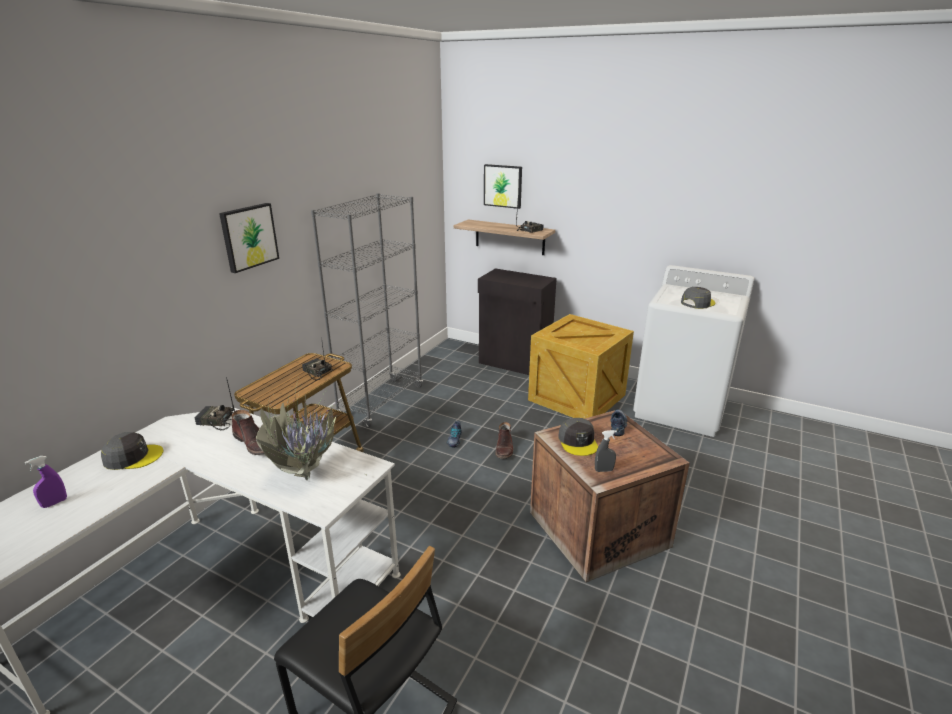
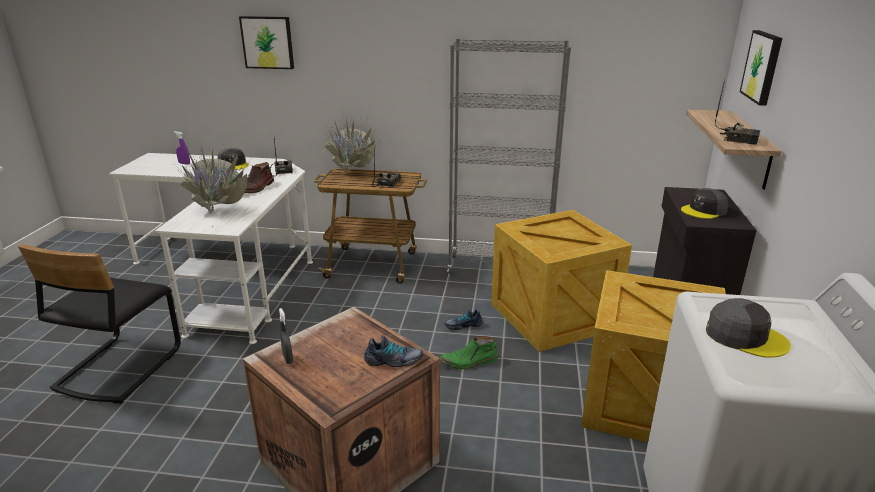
camera: 70 degrees right, 0 degrees up
picture [219,203,279,273] -> picture moved to [239,16,294,69]
brown boot [495,422,513,459] -> green boot [440,336,498,369]
grey cap [558,418,598,456] -> grey cap moved to [681,188,728,219]
none -> potted plant [312,114,381,183]
none -> crate [491,210,632,352]

